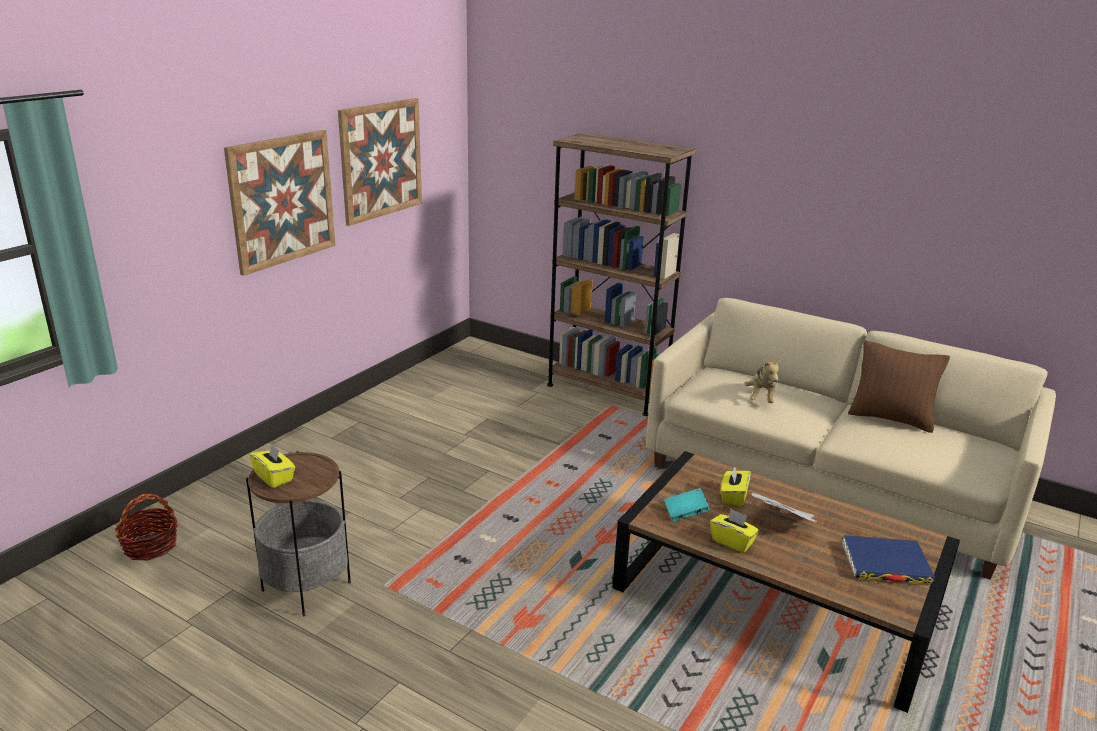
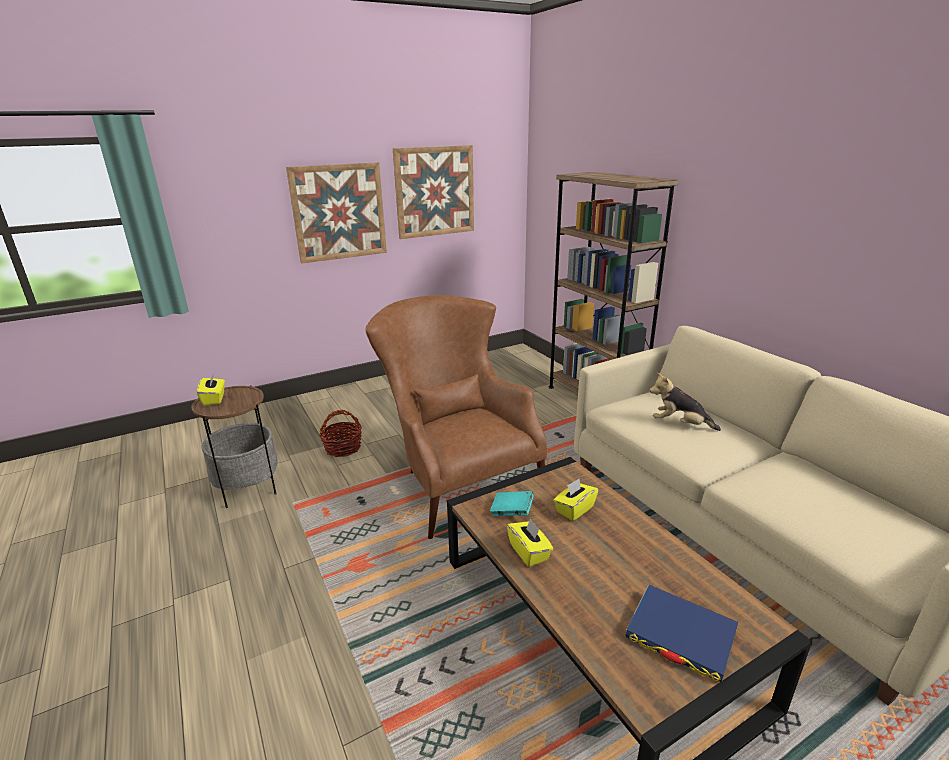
camera: 30 degrees right, 0 degrees up
basket [114,493,178,561] -> basket moved to [319,410,362,457]
plush toy [745,359,781,403] -> plush toy turned 75 degrees clockwise [650,373,721,431]
newspaper [751,493,818,523] -> none
brown pillow [848,340,950,433] -> none
none -> brown armchair [365,295,547,539]

